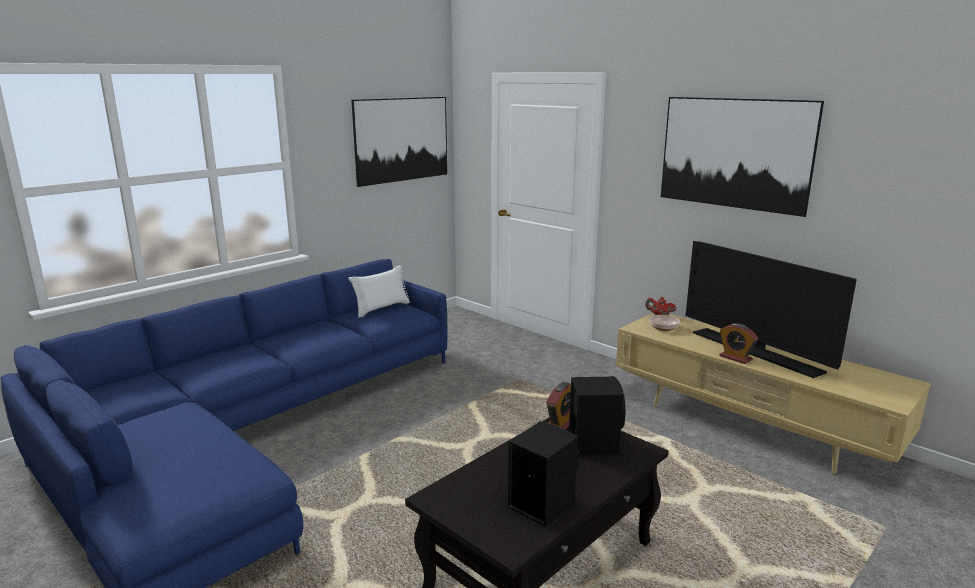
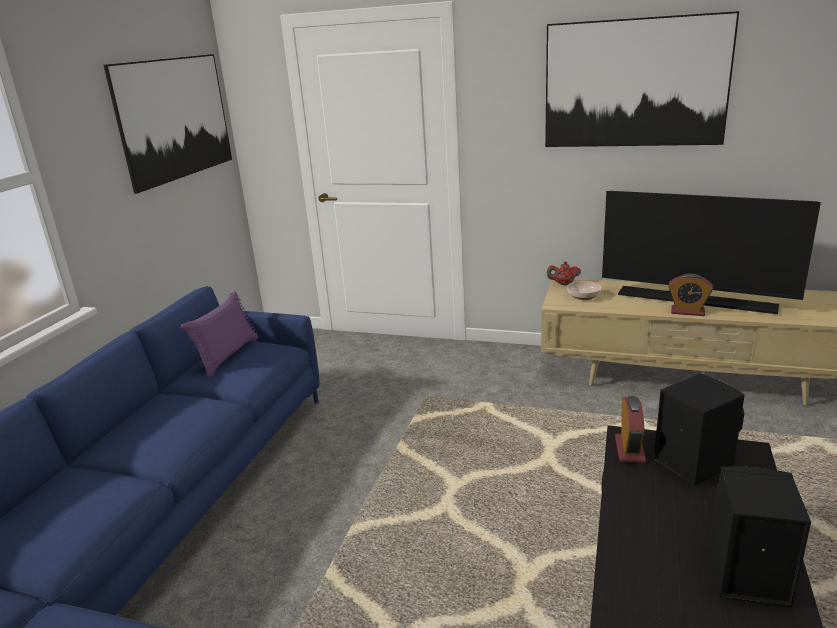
camera: 25 degrees left, 5 degrees up
white pillow [348,265,410,318] -> purple pillow [181,291,259,377]

